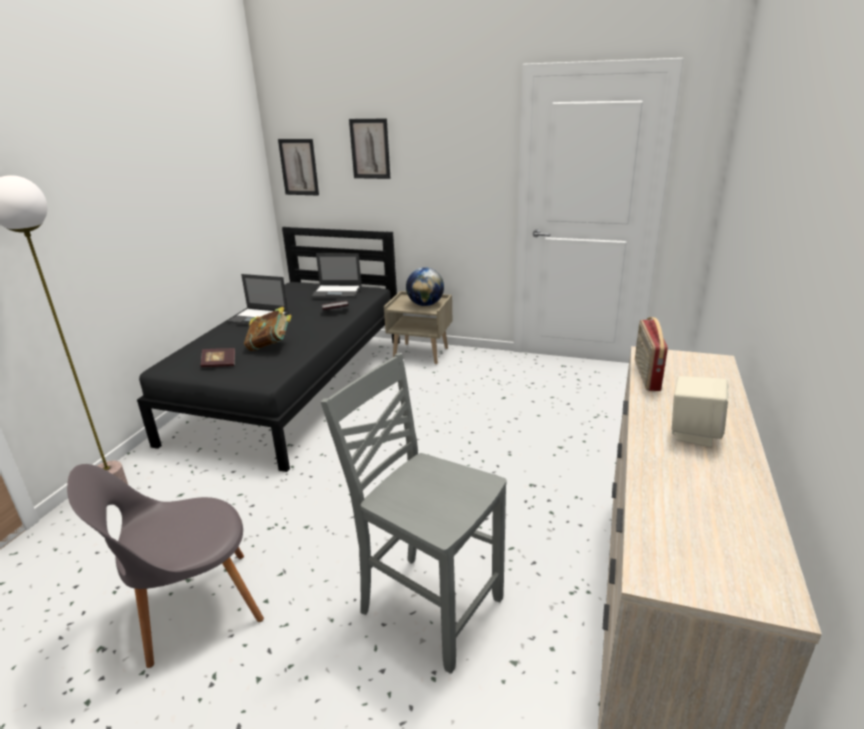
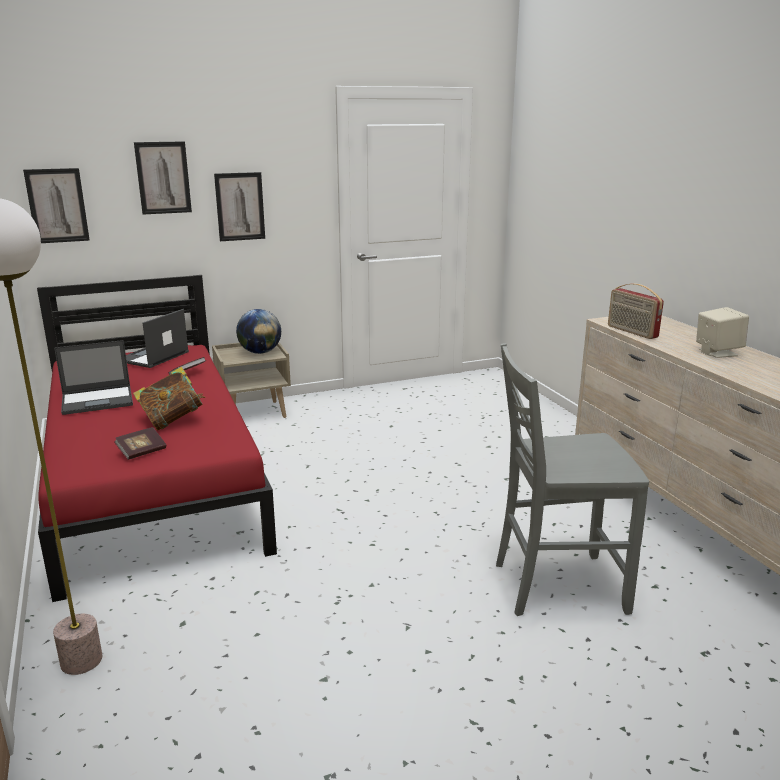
camera: 40 degrees left, 5 degrees down
grey chair [67,464,264,668] -> none
black bed [137,227,400,472] -> red bed [37,275,277,602]
laptop [311,253,362,298] -> laptop turned 150 degrees clockwise [126,309,189,368]
none -> picture [214,172,265,241]

